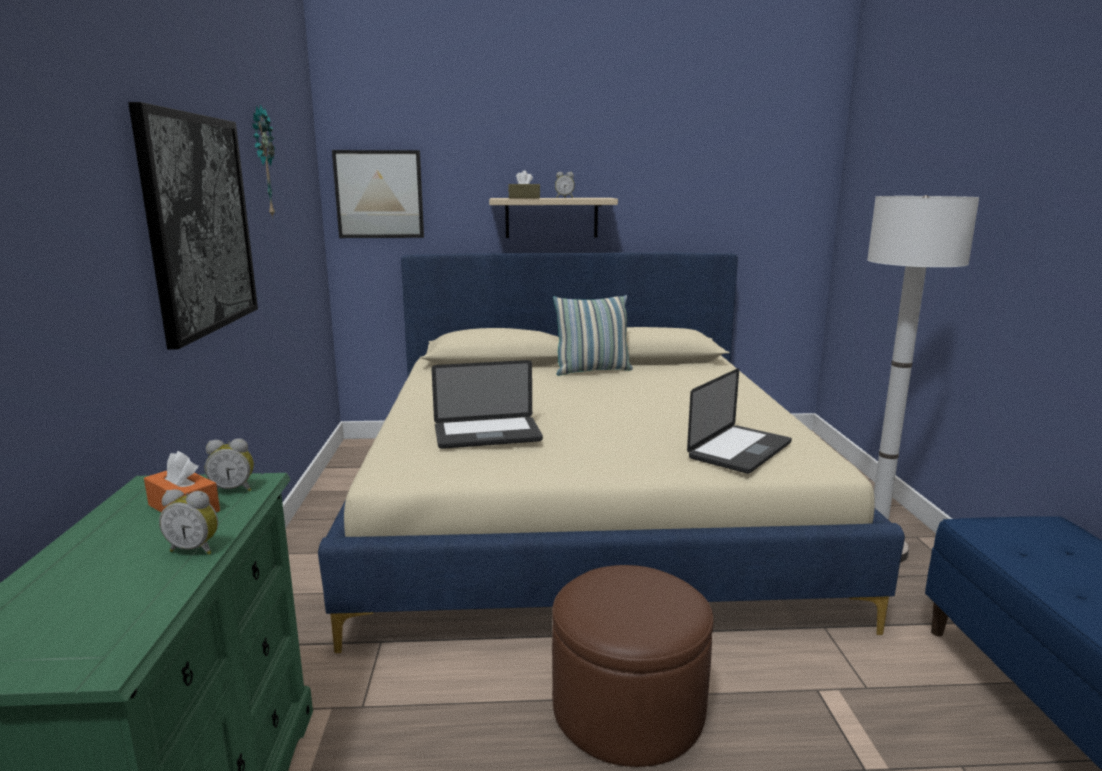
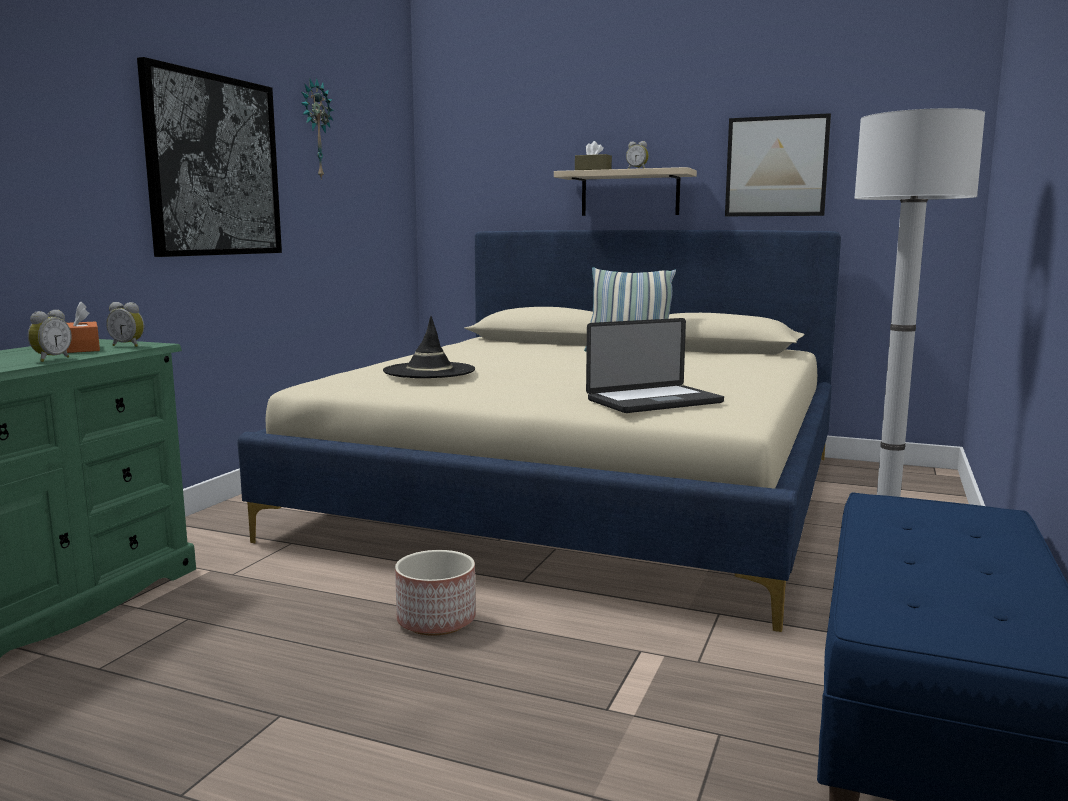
camera: 25 degrees right, 5 degrees down
alarm clock [159,489,218,555] -> alarm clock turned 105 degrees counterclockwise [28,310,71,362]
picture [332,150,424,238] -> picture moved to [725,113,831,216]
laptop [431,360,543,449] -> black hat [383,316,475,378]
brown ottoman [552,565,714,767] -> planter [395,550,476,636]

